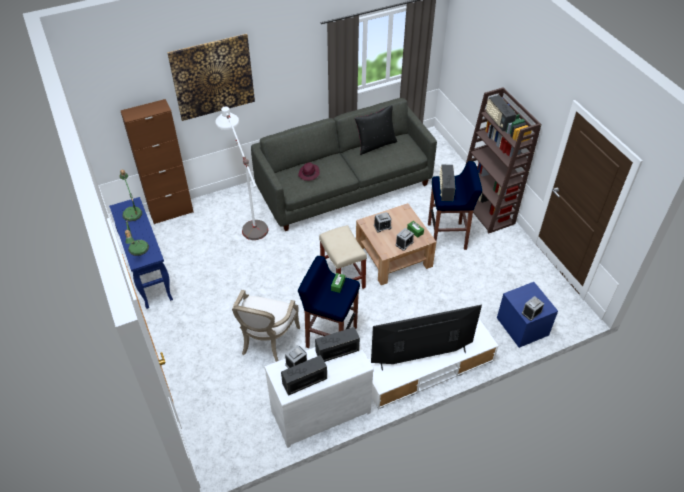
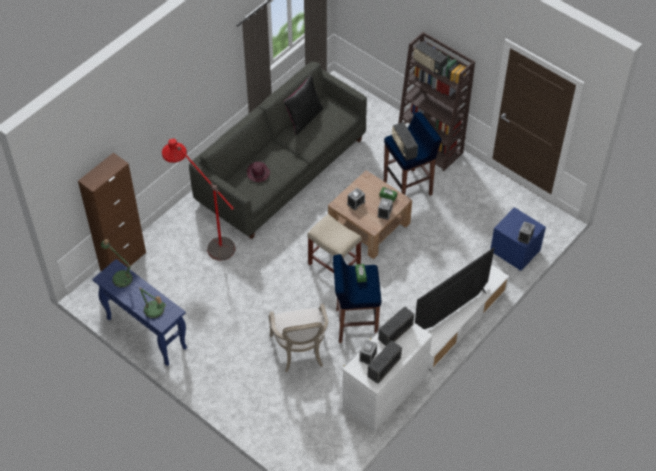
camera: 25 degrees left, 5 degrees up
picture [167,34,255,121] -> none
white floor lamp [215,106,268,240] -> red floor lamp [162,138,236,260]

